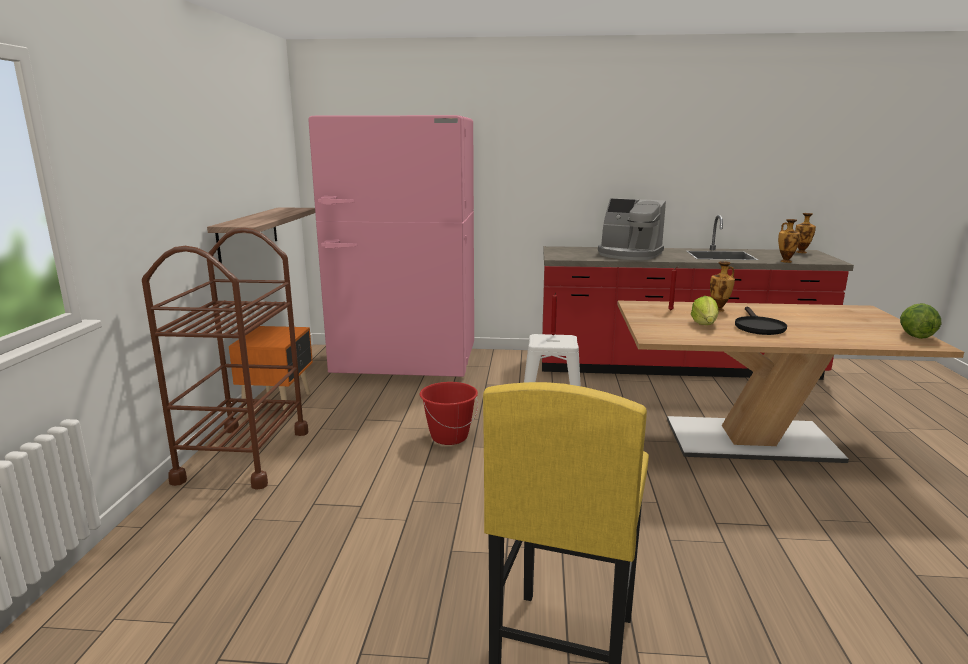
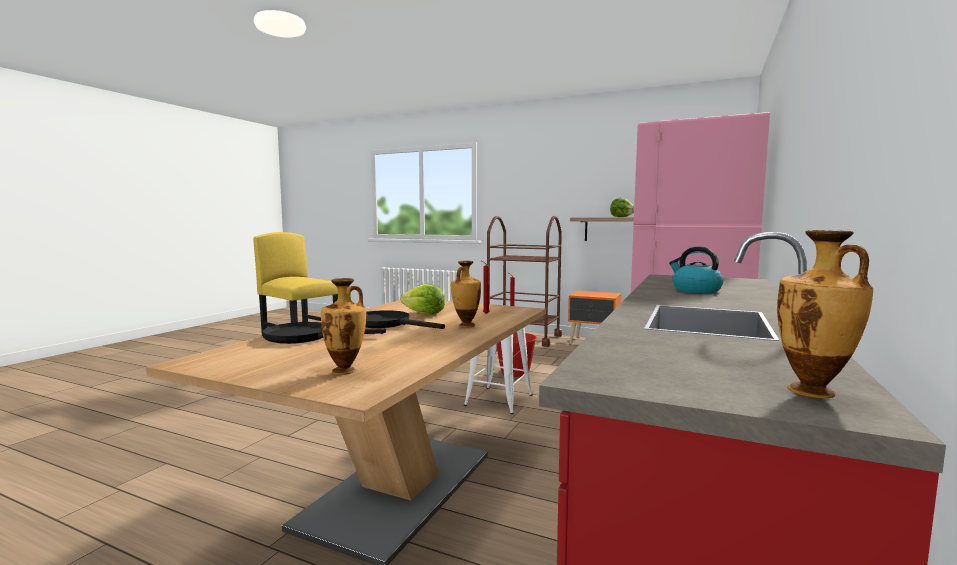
camera: 110 degrees right, 10 degrees down
coffee machine [598,198,666,260] -> kettle [669,247,723,293]
vase [778,219,800,263] -> vase moved to [321,278,366,375]
lettuce [900,303,941,339] -> lettuce moved to [610,198,634,217]
none -> black frying pan [262,322,386,344]

